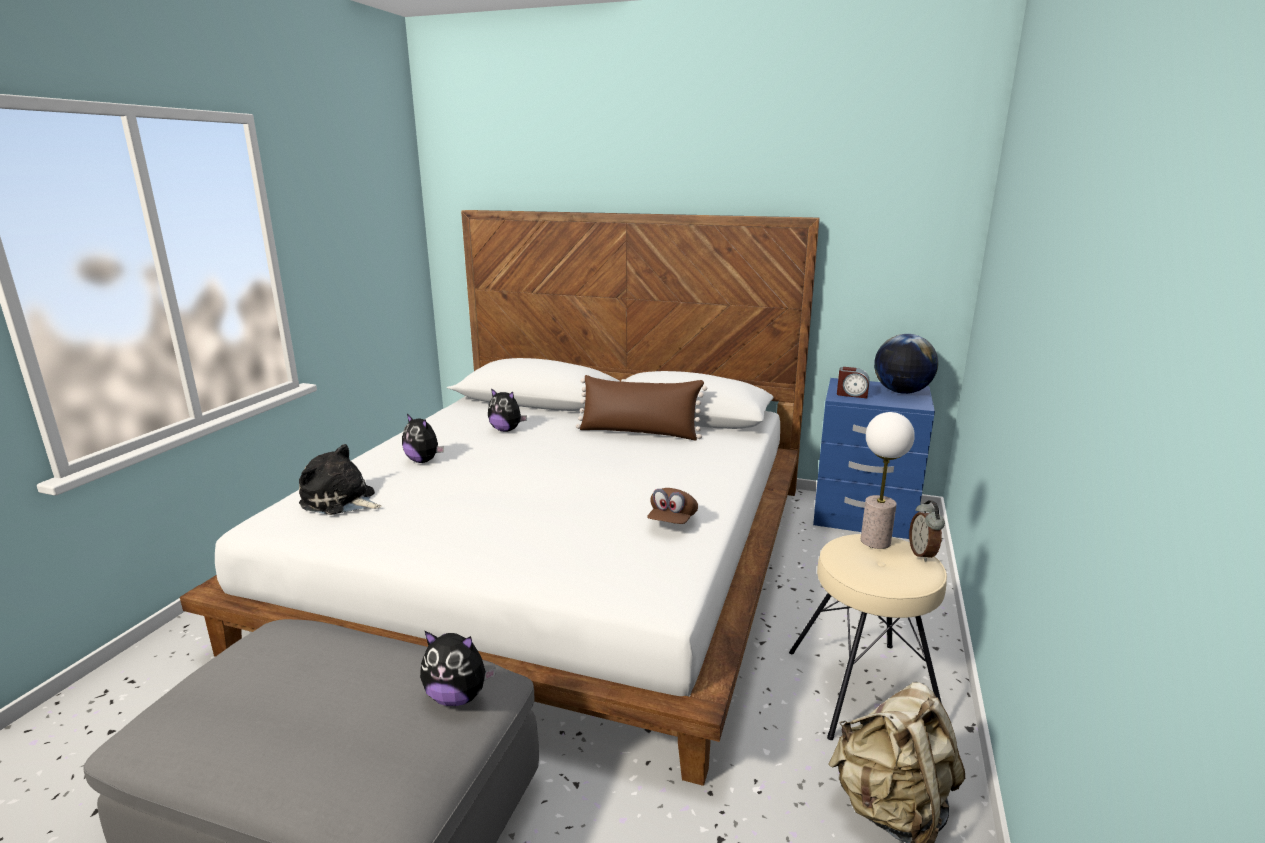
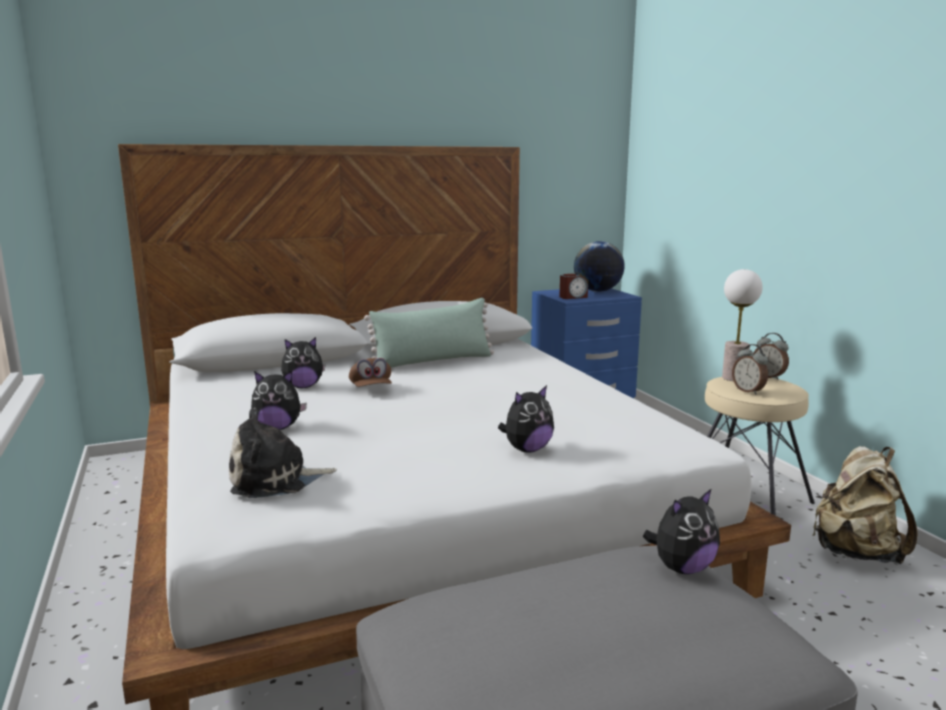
camera: 40 degrees left, 5 degrees down
brown pillow [576,375,707,440] -> green pillow [364,298,494,368]
brown cap [647,488,698,524] -> brown cap moved to [349,358,392,387]
none -> plush toy [498,385,554,453]
none -> alarm clock [732,344,768,395]

